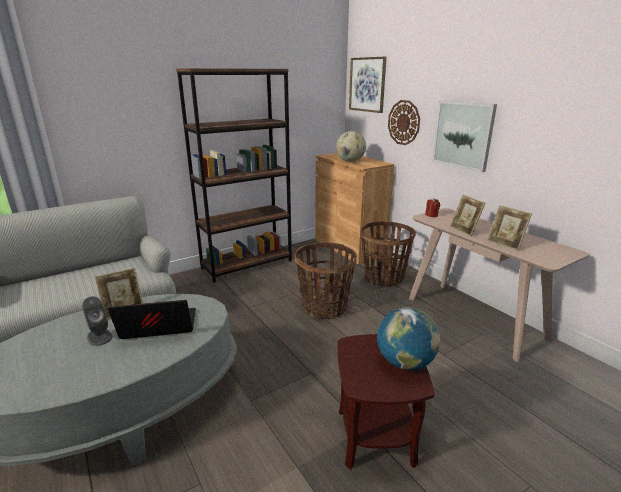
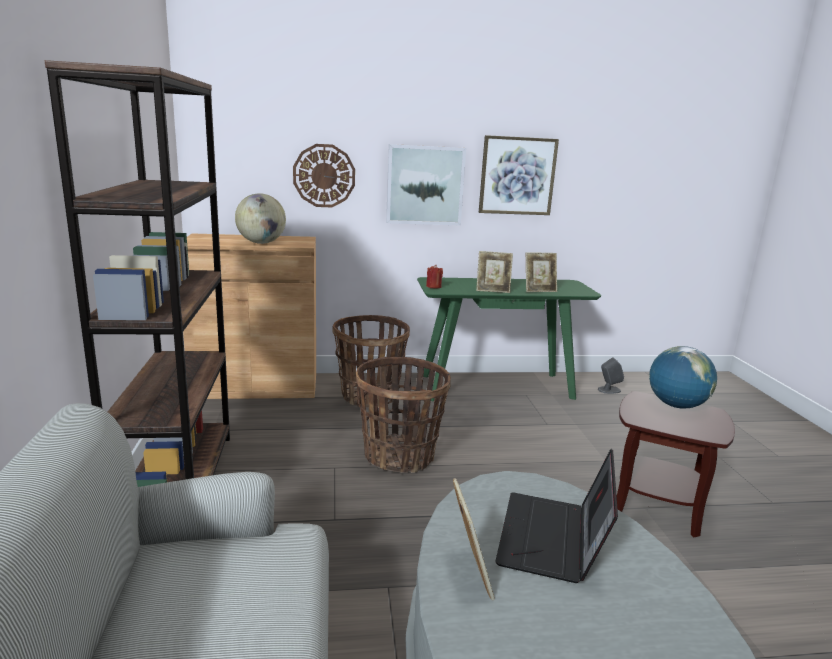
camera: 65 degrees left, 5 degrees down
grey speaker [82,296,112,346] -> grey speaker moved to [598,357,624,394]
picture [349,57,387,113] -> picture moved to [479,135,559,215]
beige console table [409,208,589,362] -> green console table [417,277,601,401]

